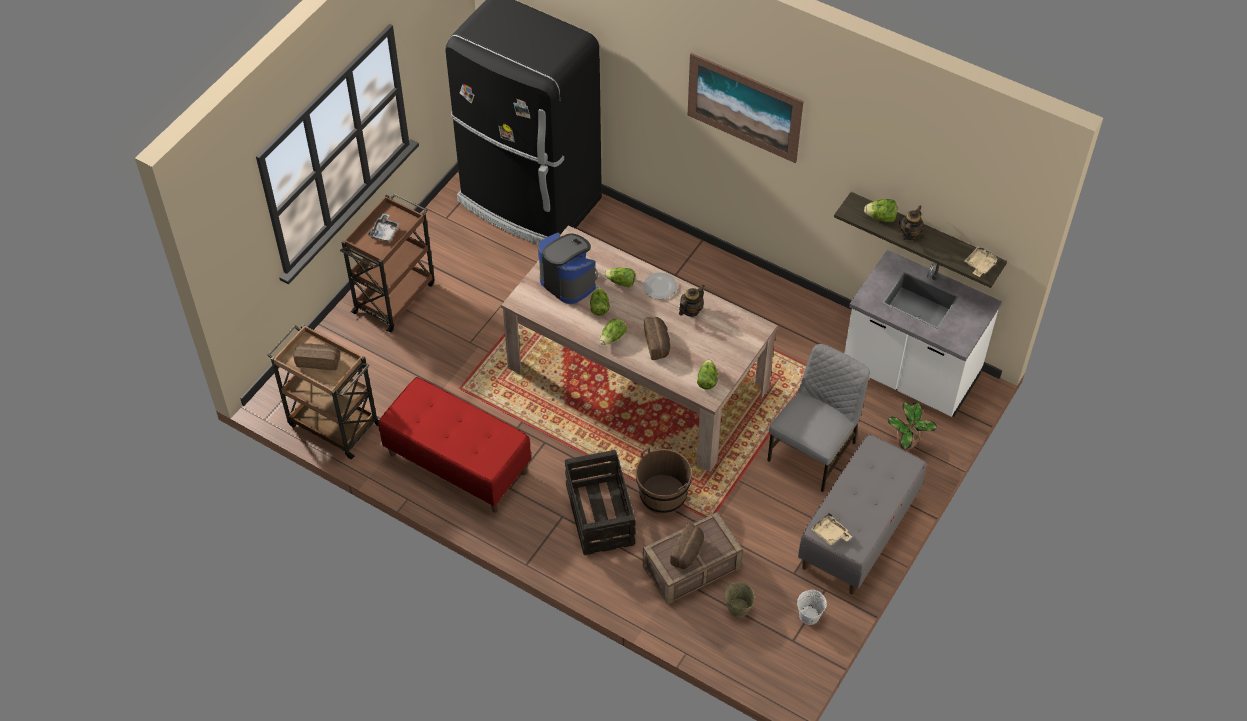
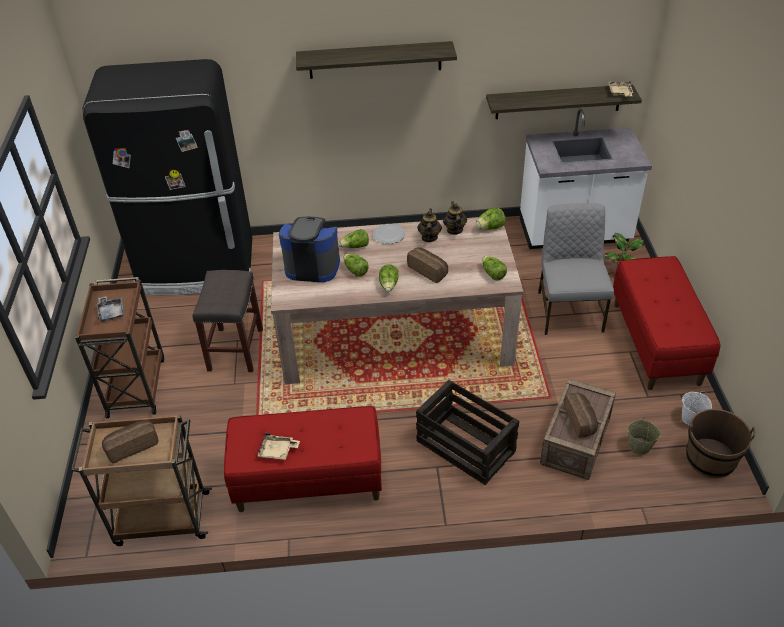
camera: 35 degrees left, 10 degrees down
brown bucket [636,448,692,514] -> brown bucket moved to [686,409,755,478]
picture [688,53,803,163] -> shelf [296,41,457,79]
grey bench [798,434,927,595] -> red bench [613,256,721,390]
beige tray [811,513,852,546] -> beige tray moved to [257,433,300,460]
lettuce [864,199,897,222] -> lettuce moved to [475,207,506,230]
teapot [899,205,924,240] -> teapot moved to [443,201,467,235]
none -> grey stool [193,270,263,372]

